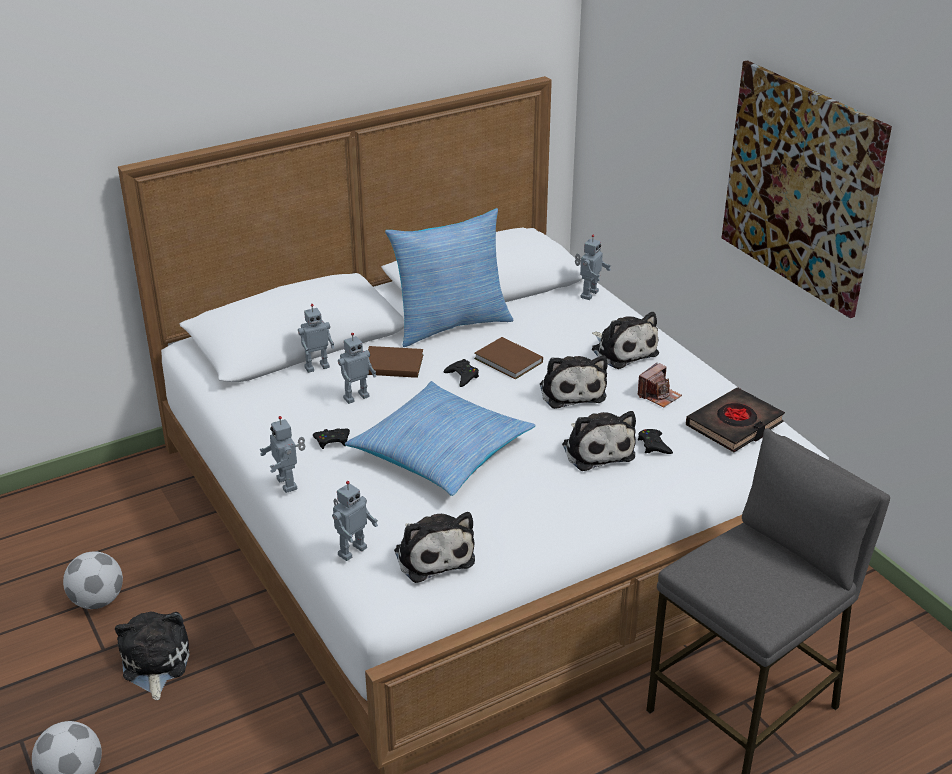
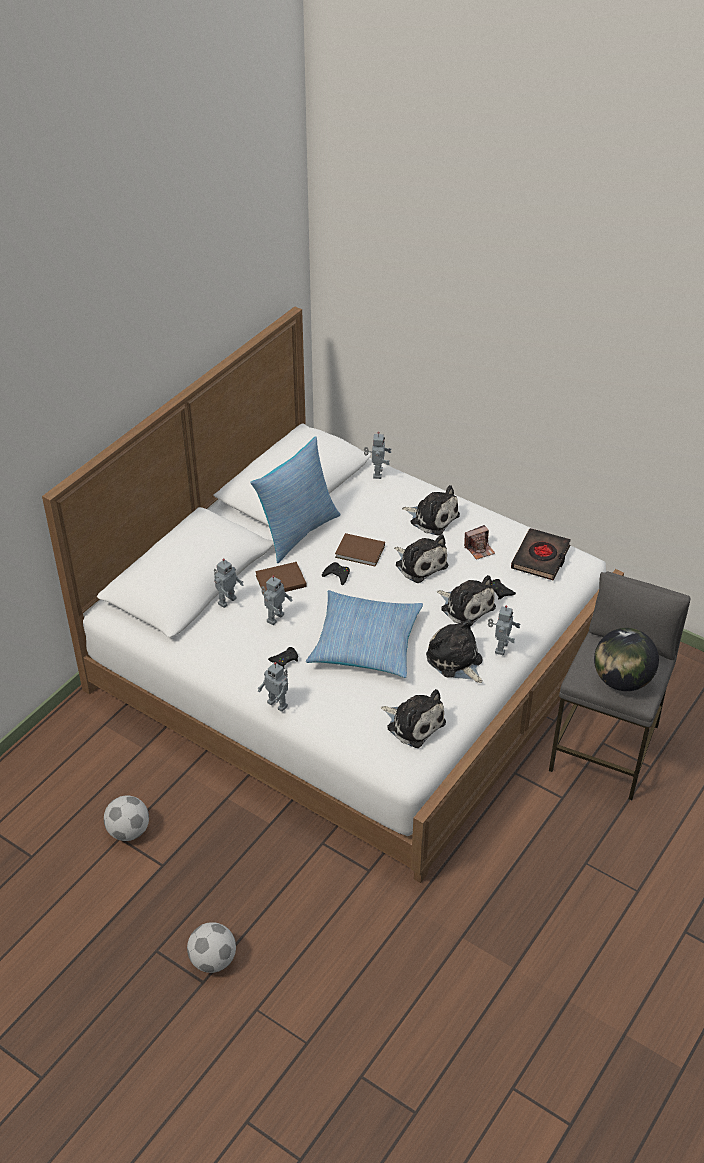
camera: 25 degrees left, 10 degrees up
plush toy [115,612,190,700] -> plush toy moved to [426,619,483,683]
toy robot [332,481,378,561] -> toy robot moved to [488,605,520,655]
camera [638,363,682,408] -> camera turned 45 degrees clockwise [464,525,495,560]
picture [722,60,892,318] -> none
none -> globe [594,628,659,691]

